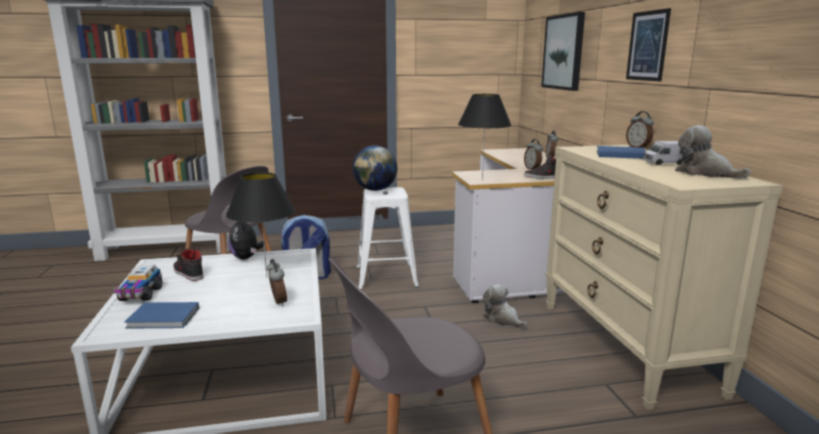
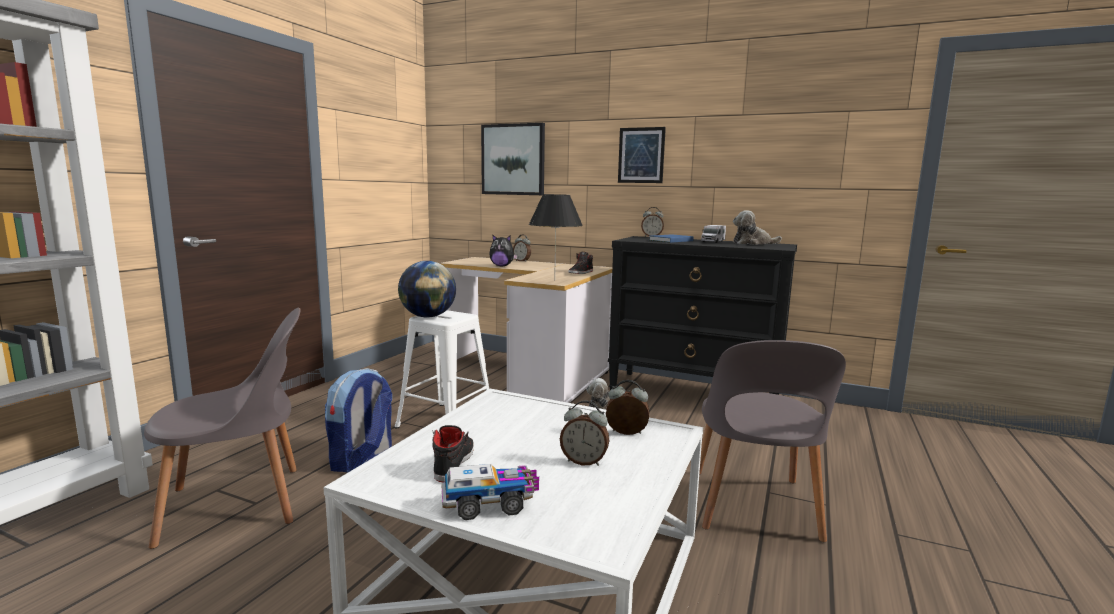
camera: 55 degrees left, 5 degrees down
toy truck [113,265,163,301] -> toy truck turned 45 degrees counterclockwise [441,464,539,520]
blue book [124,302,199,329] -> none
black shoe [173,248,204,281] -> black shoe turned 105 degrees clockwise [432,425,474,482]
black table lamp [226,172,296,278] -> none
plush toy [229,222,265,259] -> plush toy moved to [489,235,518,267]
alarm clock [524,139,543,169] -> alarm clock moved to [560,401,609,466]
beige dresser [546,144,783,410] -> black dresser [608,236,797,395]

